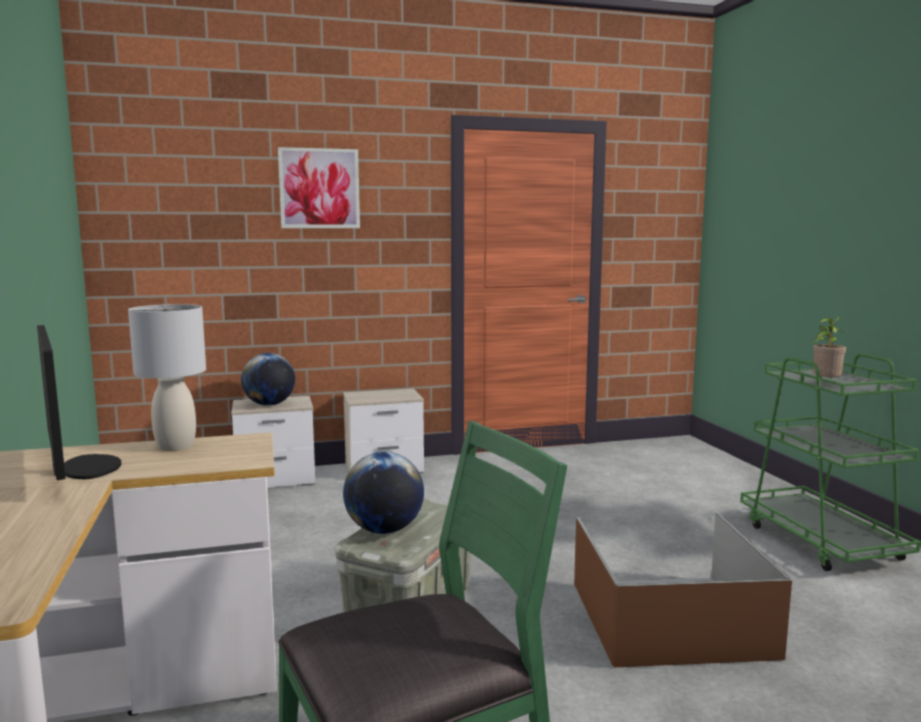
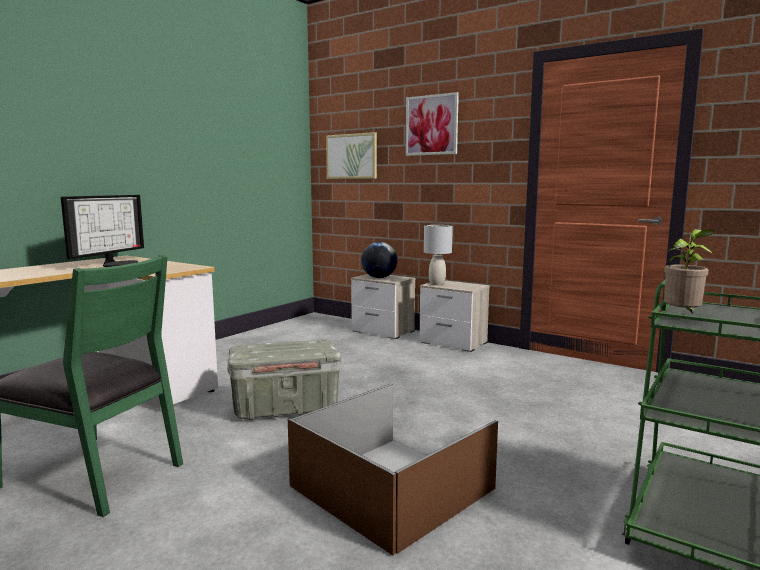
camera: 50 degrees right, 0 degrees up
grey table lamp [128,304,206,451] -> grey table lamp moved to [424,225,453,285]
globe [343,452,424,534] -> none
none -> picture [326,132,377,179]

